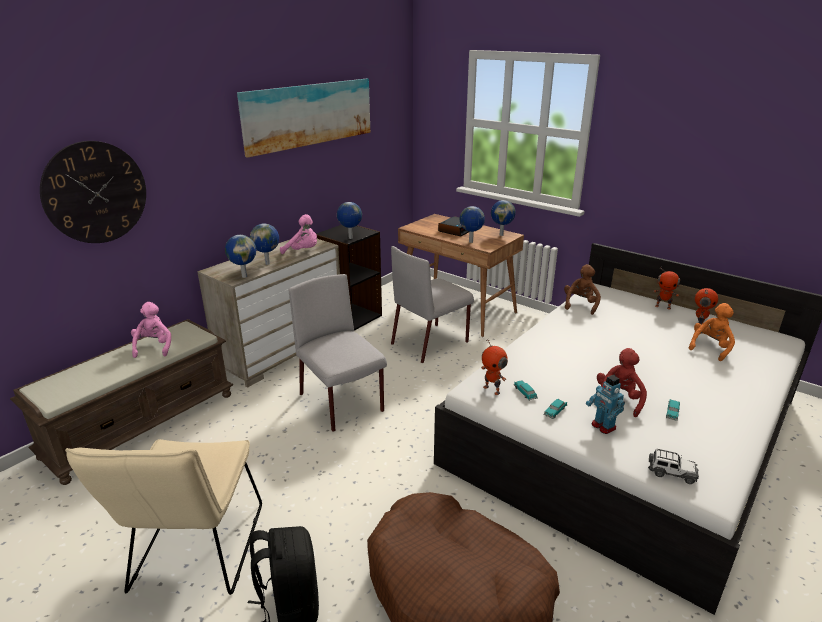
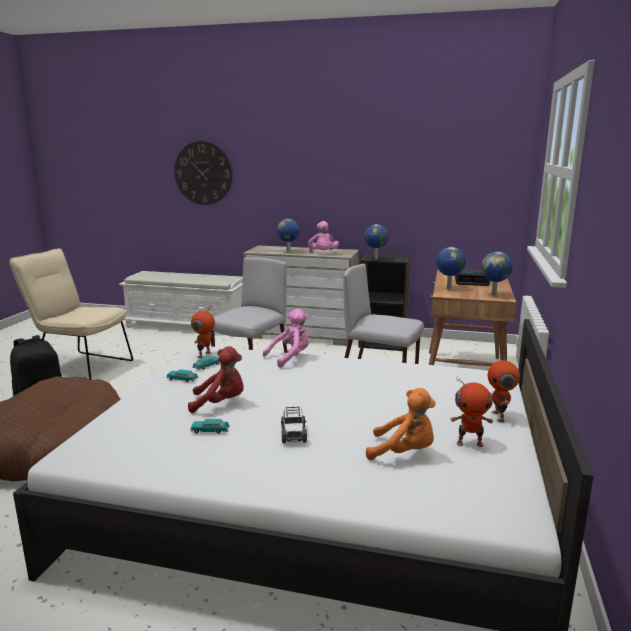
camera: 65 degrees right, 10 degrees down
brown bench [10,319,233,485] -> white bench [119,271,243,328]
beige chair [65,439,262,595] -> beige chair turned 45 degrees clockwise [9,248,133,380]
pink plush toy [131,302,171,358] -> pink plush toy moved to [263,309,309,368]
globe [225,235,256,278] -> none
picture [237,79,370,158] -> none
brown plush toy [564,264,601,315] -> none
toy robot [586,375,625,434] -> none
toy car [648,449,699,484] -> toy car moved to [281,406,307,443]

